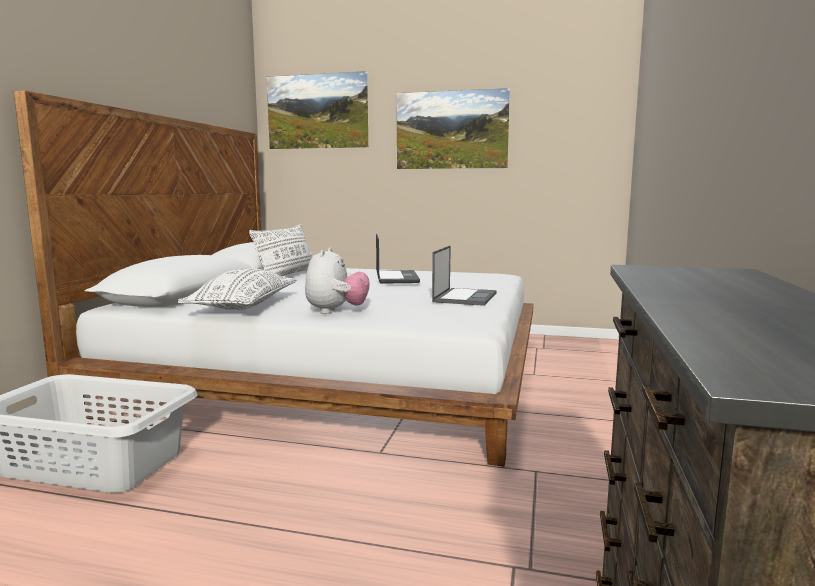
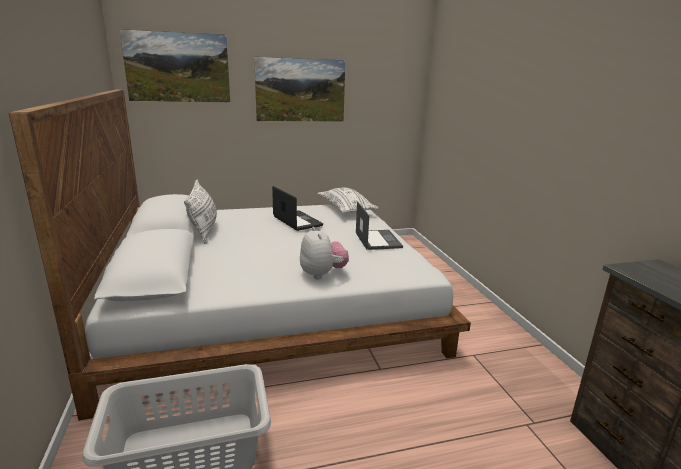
camera: 30 degrees left, 10 degrees up
white pillow [178,268,297,310] -> white pillow moved to [318,188,379,213]

